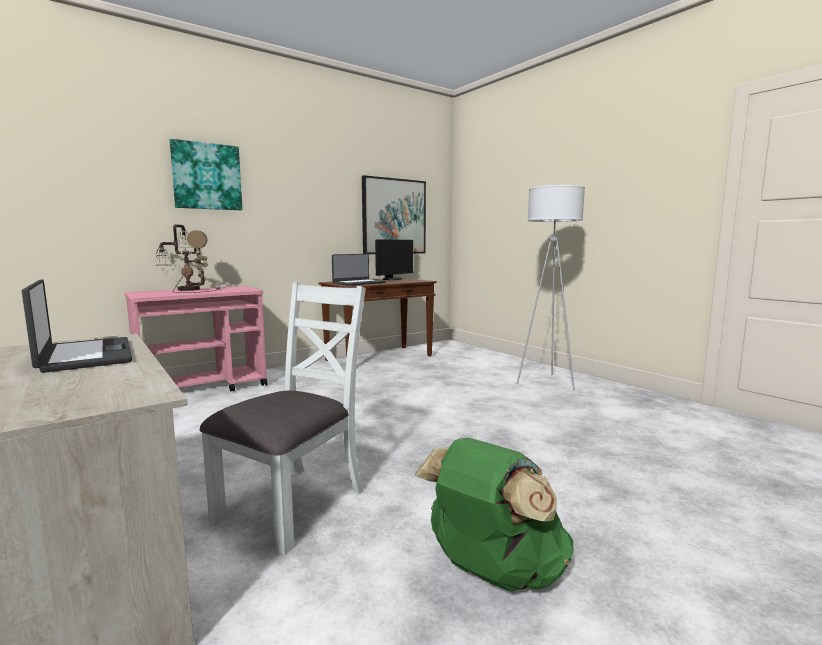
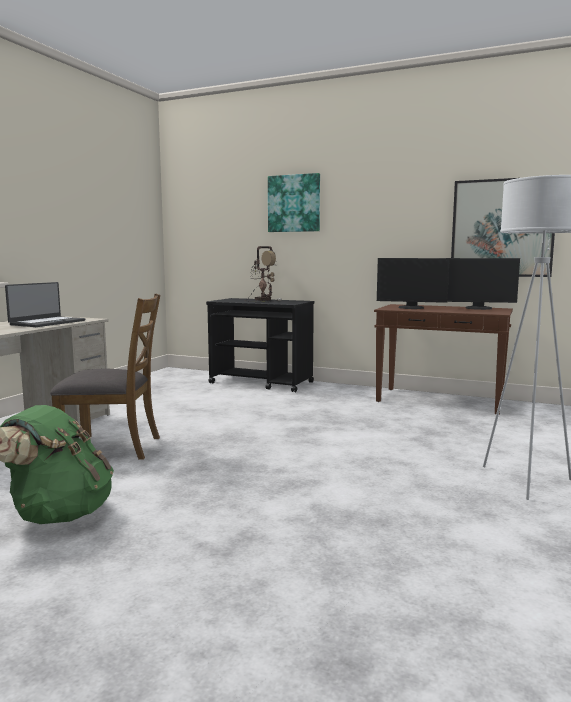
camera: 60 degrees right, 0 degrees up
pink cart [125,286,268,391] -> black cart [206,298,314,392]
white chair [200,282,366,555] -> brown chair [50,294,160,460]
laptop [332,254,386,286] -> monitor [377,258,450,309]

